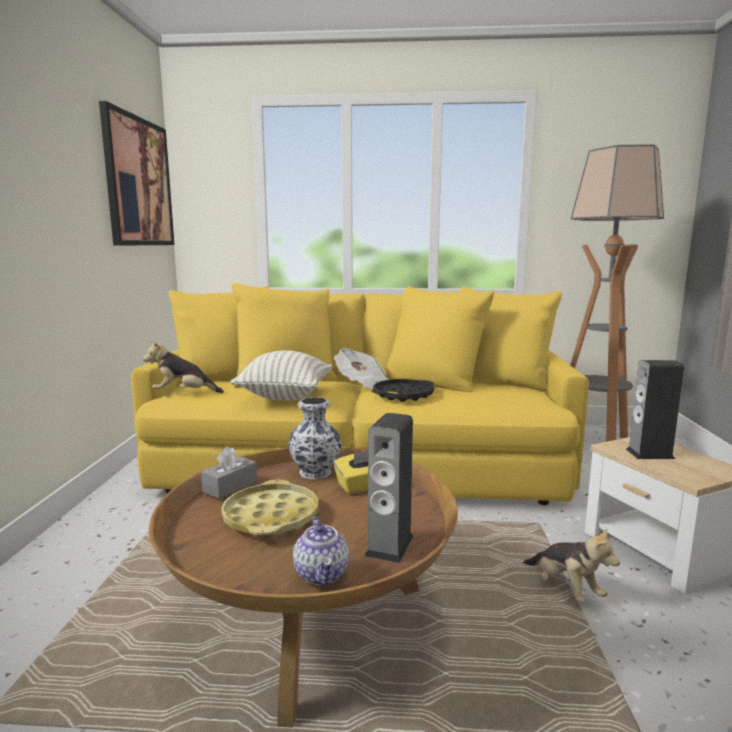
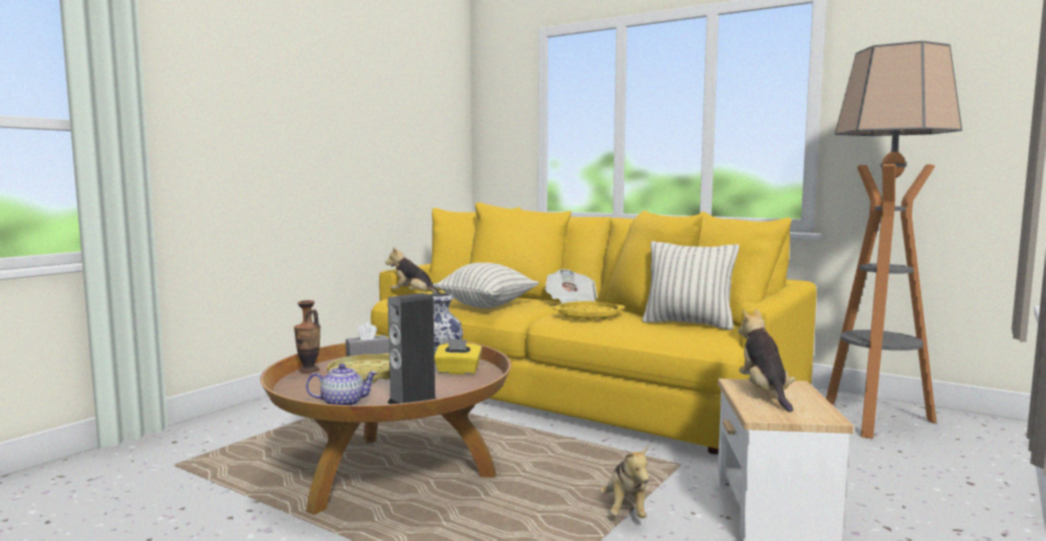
camera: 30 degrees right, 5 degrees down
picture [99,101,174,246] -> none
teapot [293,517,349,586] -> teapot turned 120 degrees counterclockwise [306,364,378,405]
black tray [372,379,434,402] -> yellow tray [552,301,625,321]
speaker [626,360,684,459] -> plush toy [738,309,796,412]
none -> vase [294,300,321,373]
none -> pillow [642,241,739,330]

